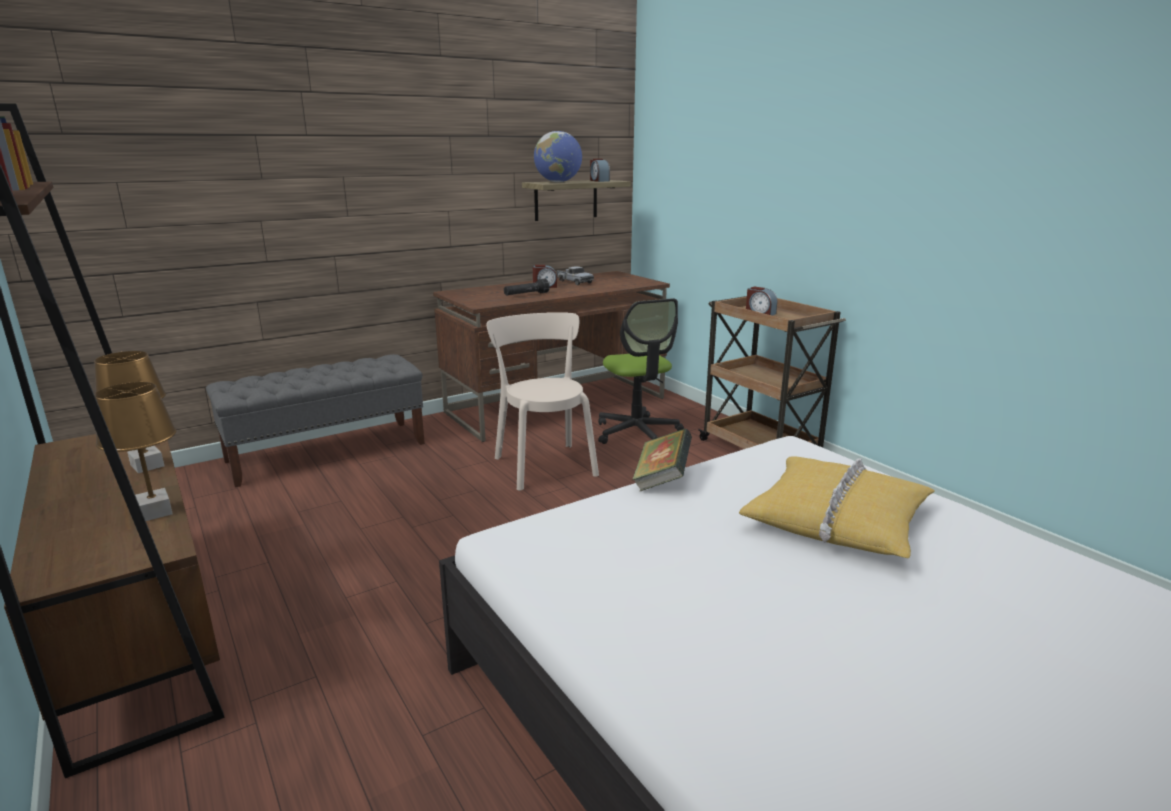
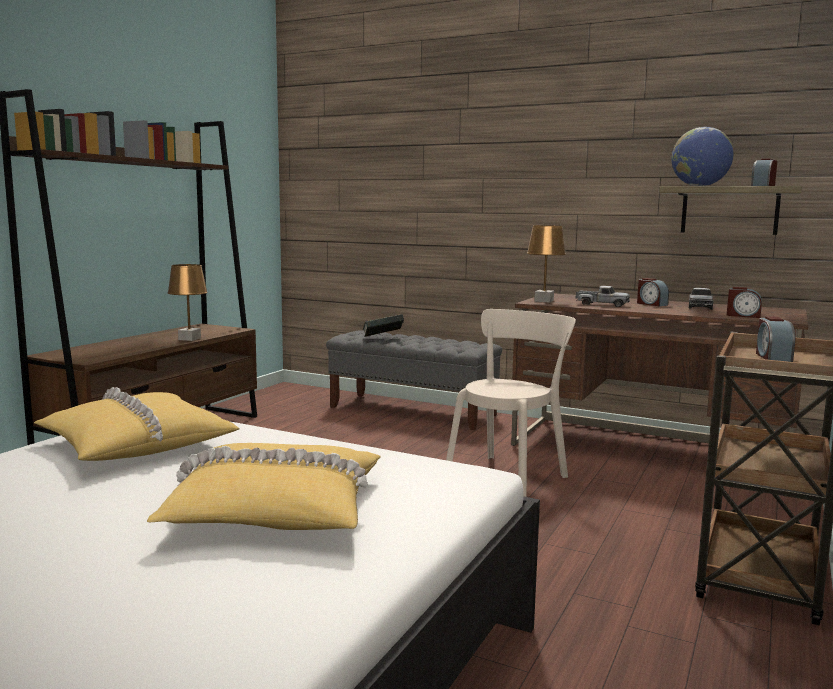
camera: 60 degrees right, 10 degrees down
brown table lamp [94,382,177,521] -> brown table lamp moved to [527,225,566,303]
black flashlight [504,279,550,295] -> toy truck [576,286,630,307]
office chair [598,298,684,444] -> none
book [632,429,692,491] -> book moved to [363,314,404,337]
none -> yellow pillow [34,387,240,461]
none -> alarm clock [727,287,762,318]

